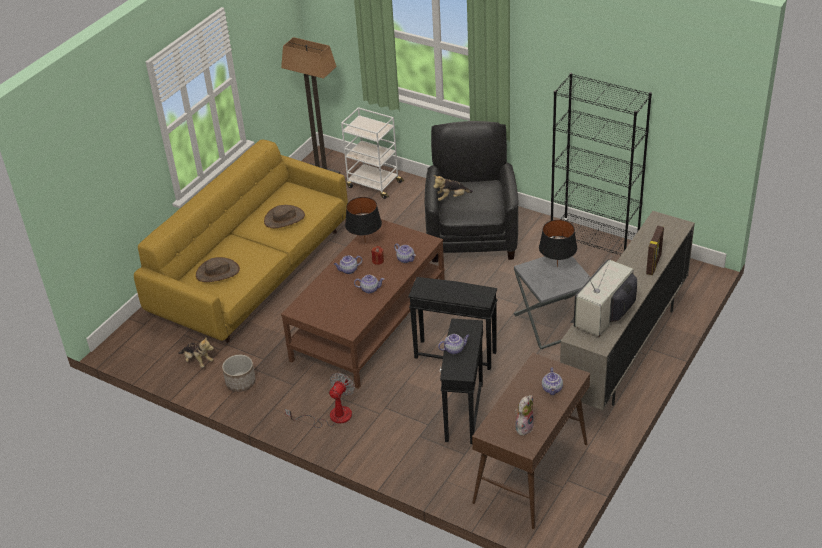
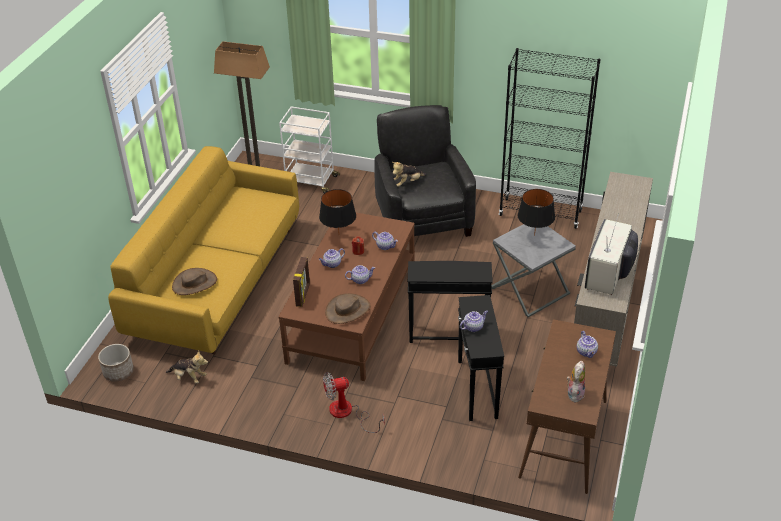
camera: 15 degrees left, 0 degrees up
planter [222,355,256,392] -> planter moved to [98,344,134,382]
brown hat [264,205,305,228] -> brown hat moved to [325,293,370,324]
fan [285,373,355,428] -> fan turned 120 degrees counterclockwise [323,372,385,433]
picture frame [646,226,664,275] -> picture frame moved to [293,257,310,307]

